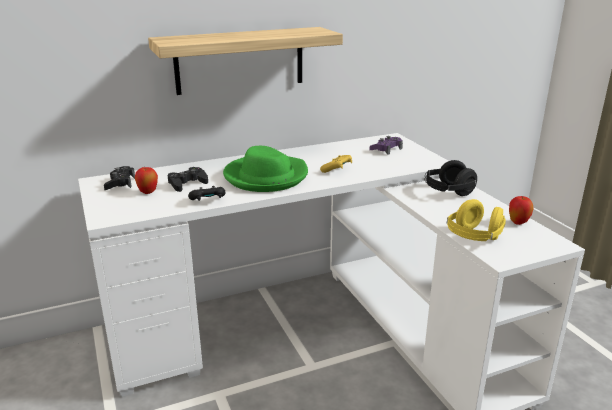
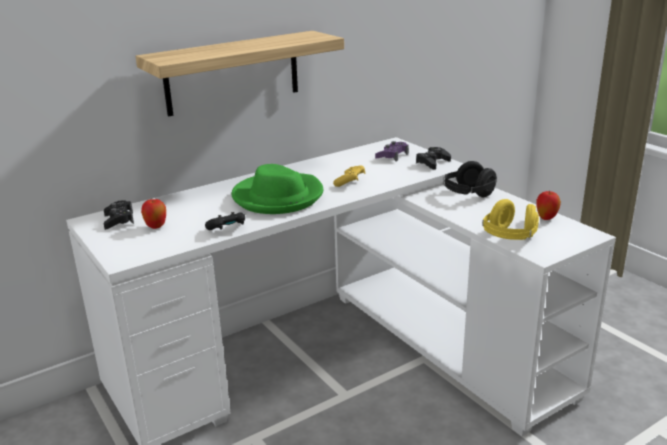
camera: 10 degrees left, 0 degrees up
black game controller [168,167,208,192] -> black game controller moved to [416,147,451,170]

